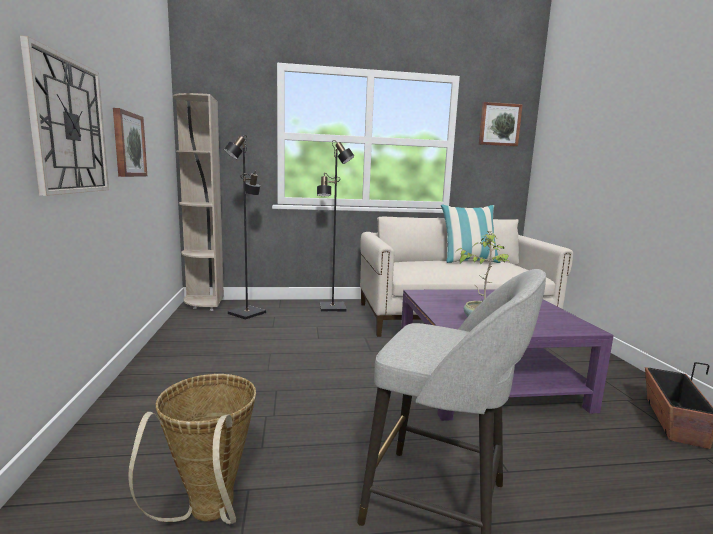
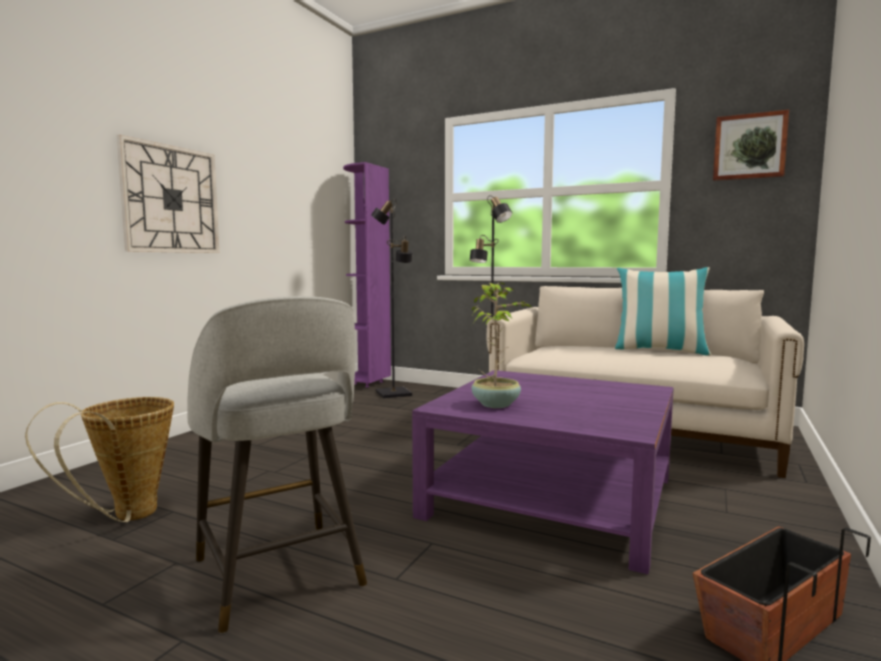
camera: 35 degrees right, 5 degrees down
picture [113,108,147,177] -> none
beige bookcase [173,93,224,311] -> purple bookcase [343,162,391,388]

